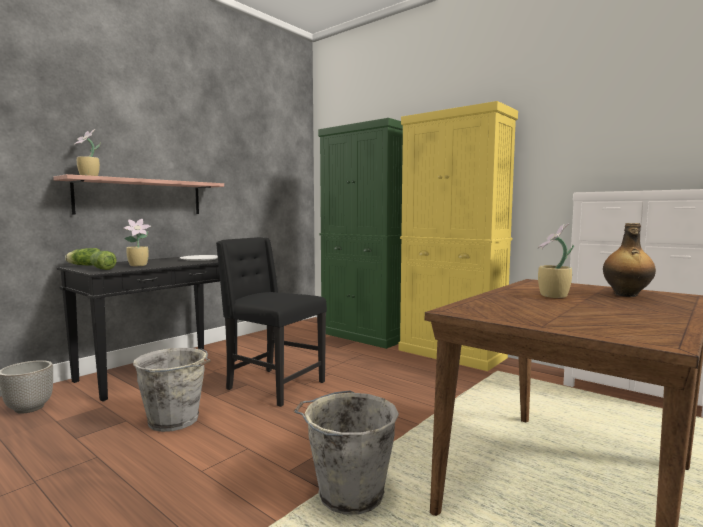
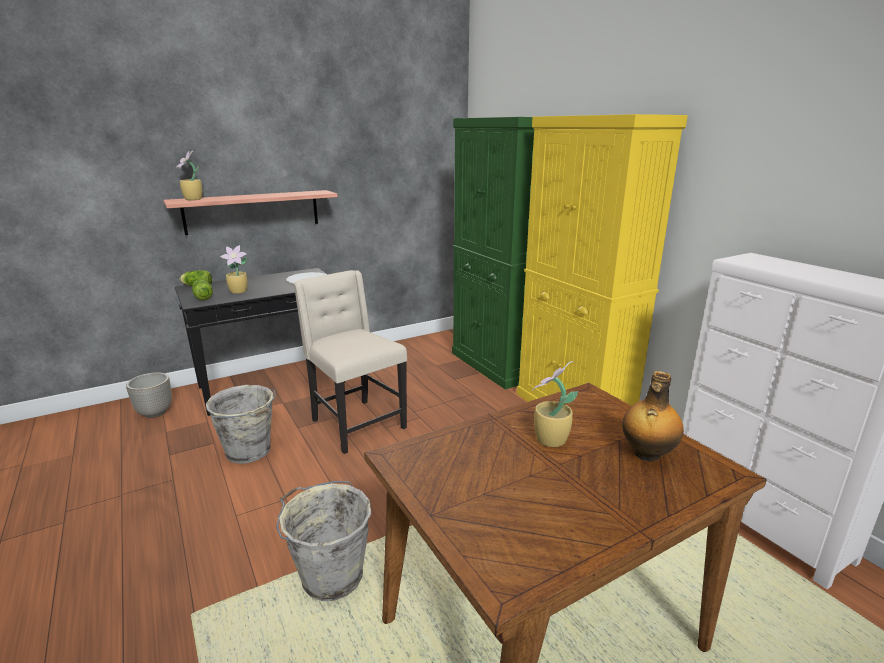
camera: 20 degrees right, 15 degrees up
black chair [216,237,327,407] -> beige chair [293,270,407,454]

